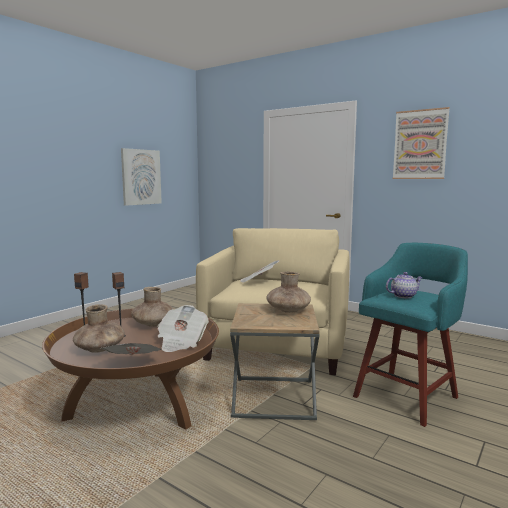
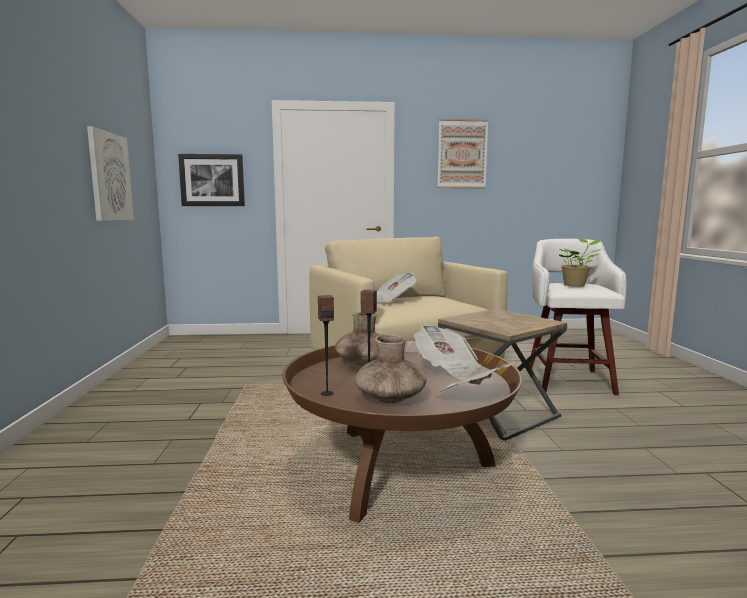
camera: 40 degrees left, 0 degrees up
brown vase [266,271,311,313] -> none
turquoise stool [353,243,468,427] -> white stool [529,239,627,395]
teapot [386,272,423,298] -> potted plant [559,238,601,287]
none -> picture [178,154,245,206]

